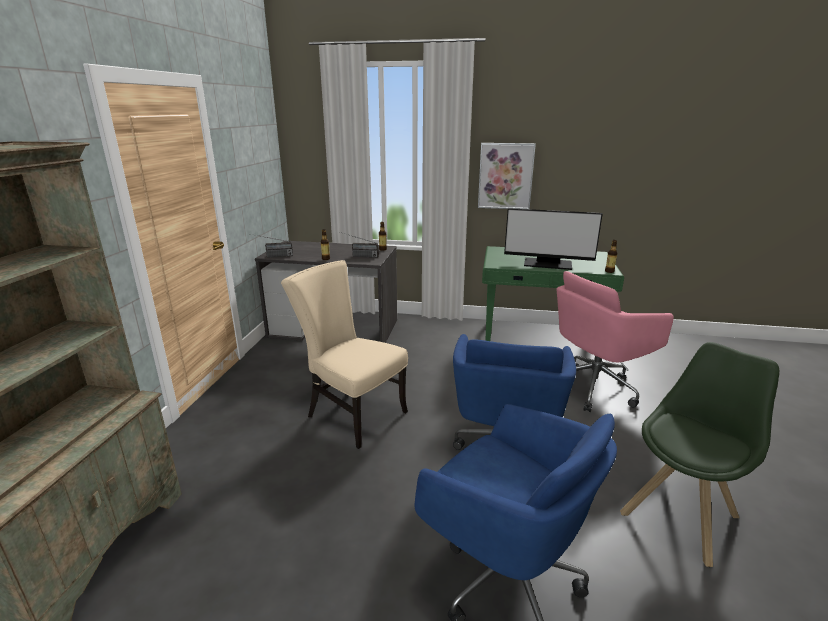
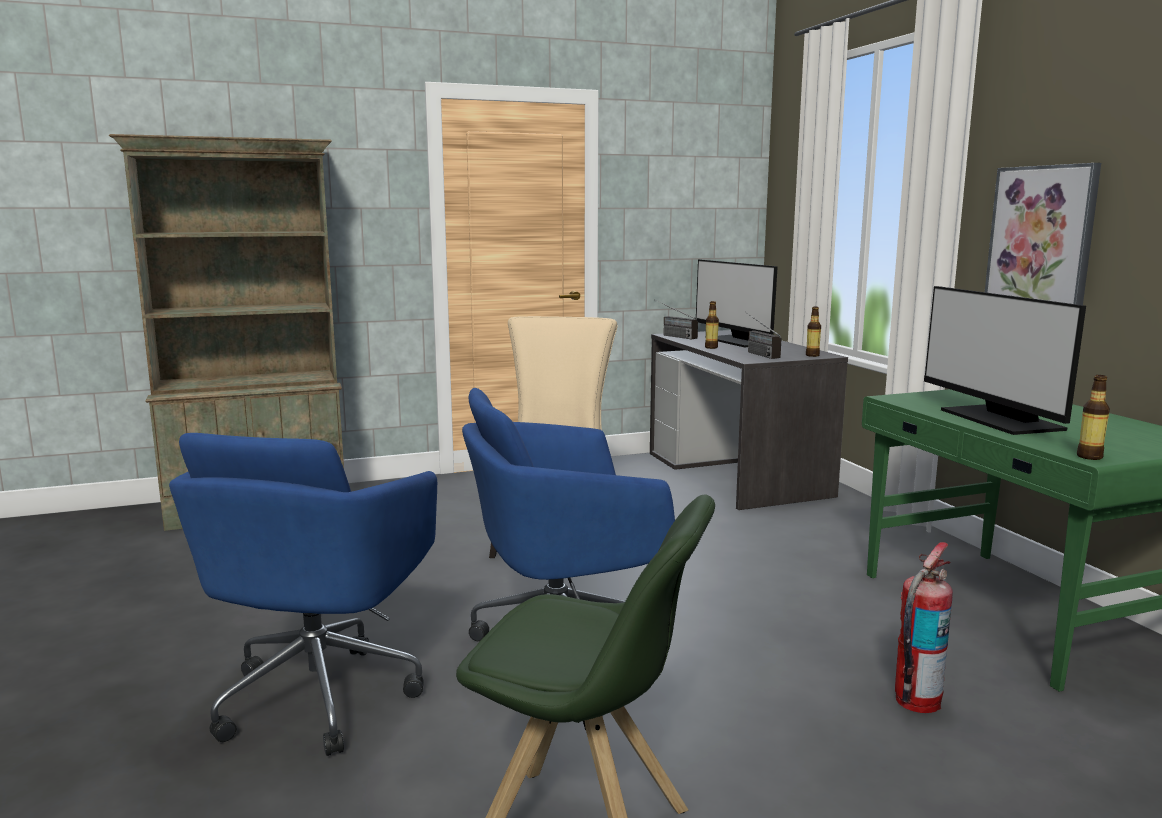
camera: 60 degrees right, 10 degrees down
pink office chair [556,271,674,412] -> fire extinguisher [895,542,953,713]
none -> monitor [696,259,778,347]

